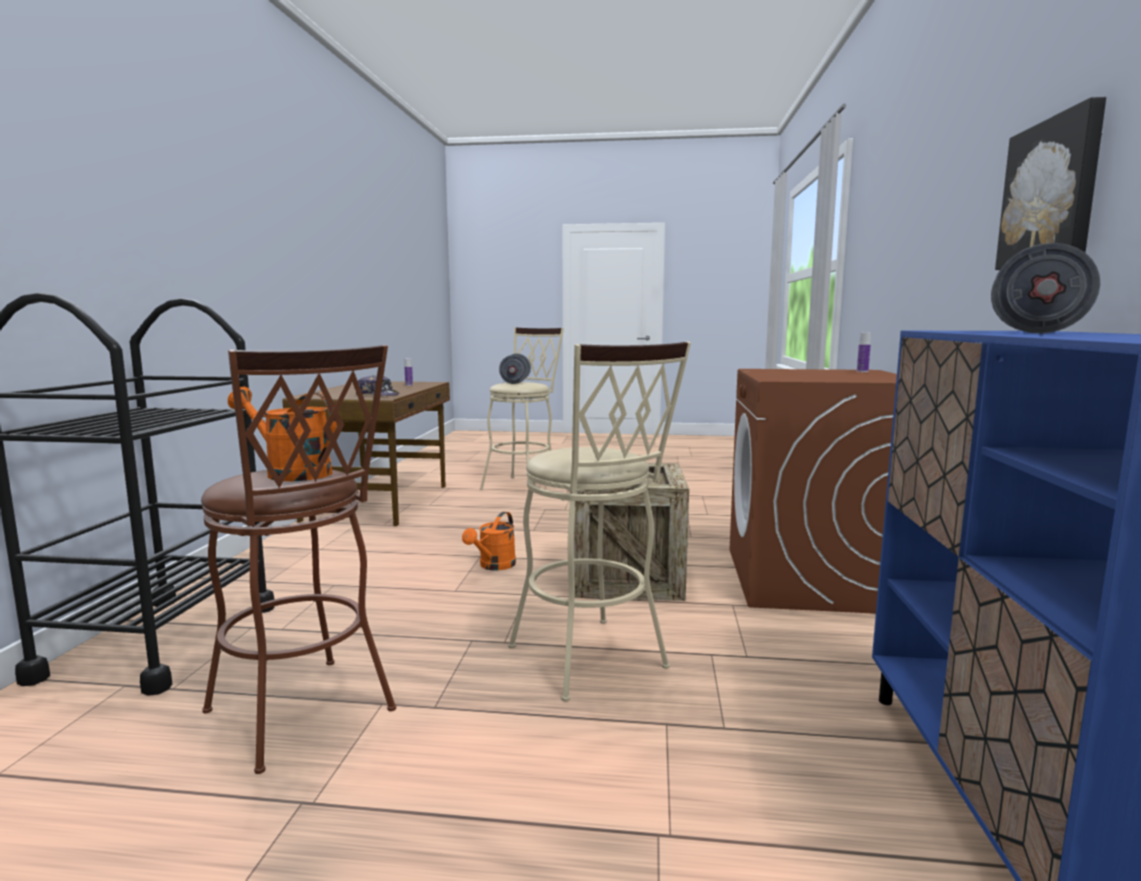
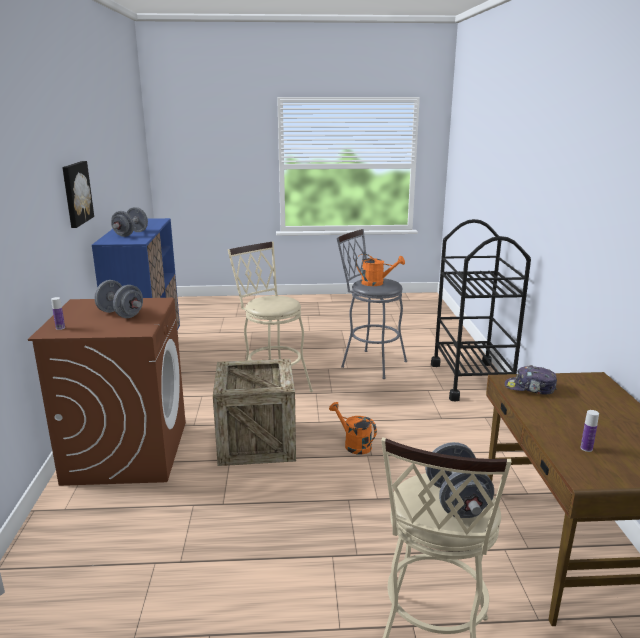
camera: 170 degrees right, 10 degrees up
brown stool [201,345,396,774] -> grey stool [337,229,407,379]
orange watering can [462,512,516,570] -> orange watering can turned 60 degrees counterclockwise [329,402,377,455]
none -> grey dumbbell [95,280,143,318]

